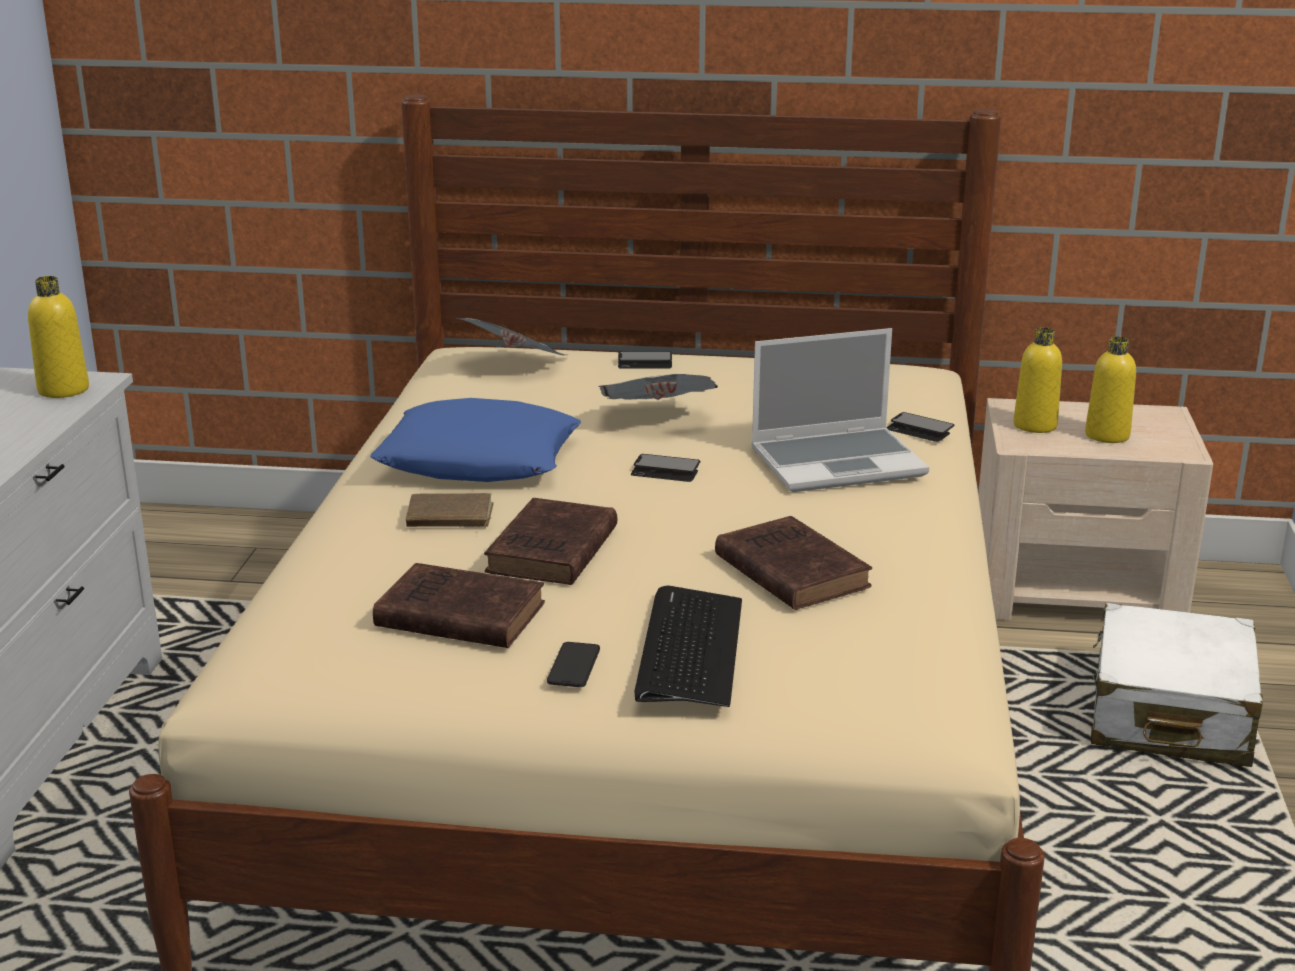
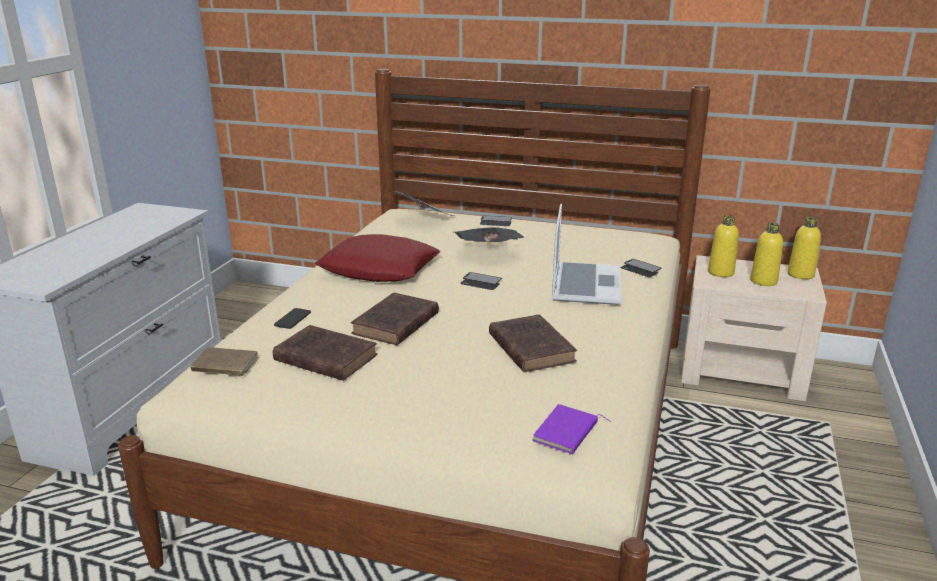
camera: 10 degrees right, 0 degrees up
yellow bottle [28,276,89,398] -> yellow bottle moved to [788,217,821,279]
blue pillow [370,398,581,482] -> red pillow [315,234,440,282]
brown book [406,493,494,528] -> brown book moved to [190,347,259,378]
phone [547,642,600,687] -> phone moved to [274,308,311,329]
keyboard [635,586,742,707] -> none
laptop [751,328,929,492] -> laptop turned 75 degrees counterclockwise [552,204,621,305]
white suitcase [1091,603,1263,767] -> none
none -> purple book [532,404,611,454]

